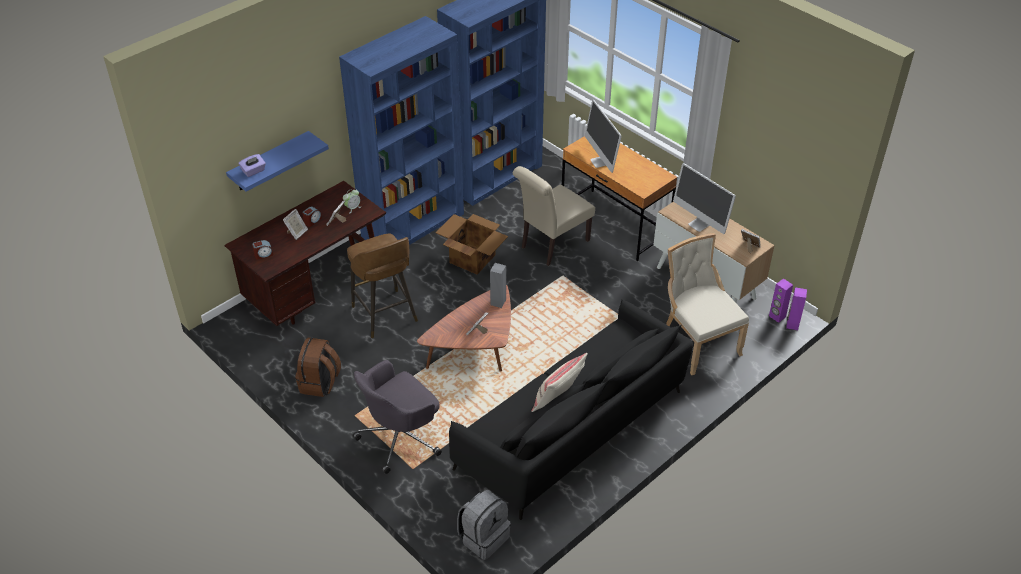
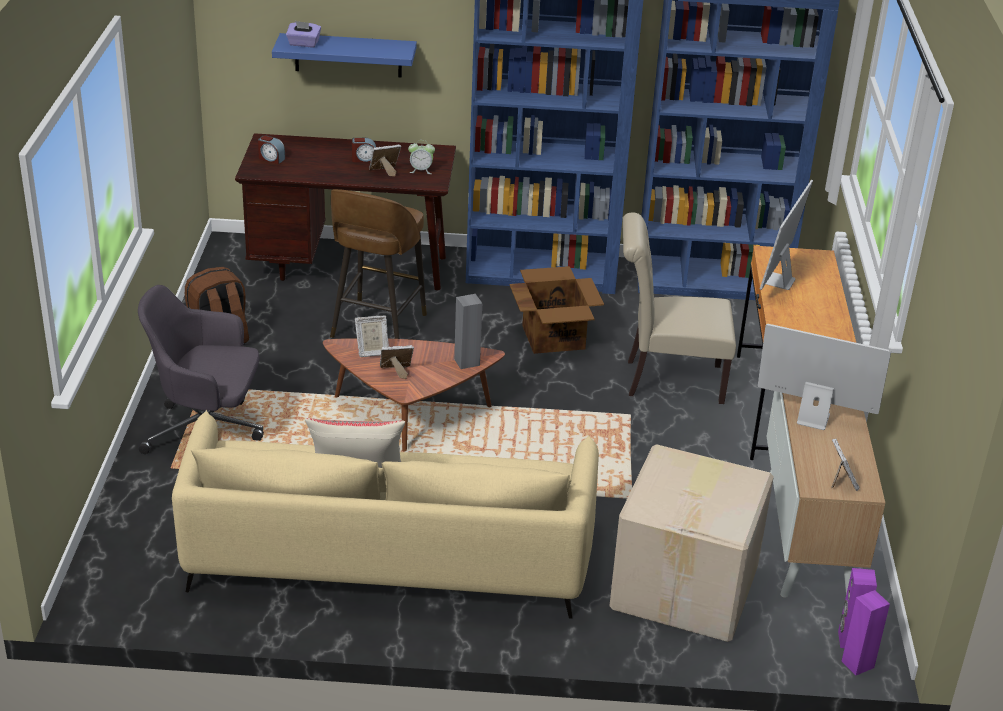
camera: 45 degrees right, 10 degrees down
picture frame [283,209,308,240] -> picture frame moved to [355,315,389,357]
black sofa [449,300,693,520] -> beige sofa [172,410,599,619]
grey backpack [457,490,511,560] -> none
beige chair [666,233,749,375] -> cardboard box [610,444,774,642]
monitor [673,163,736,234] -> monitor turned 105 degrees clockwise [758,324,891,430]

